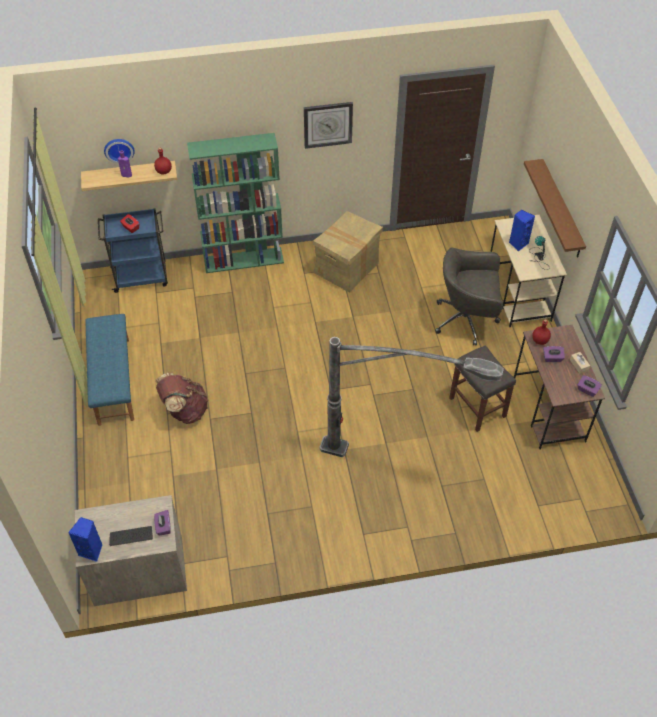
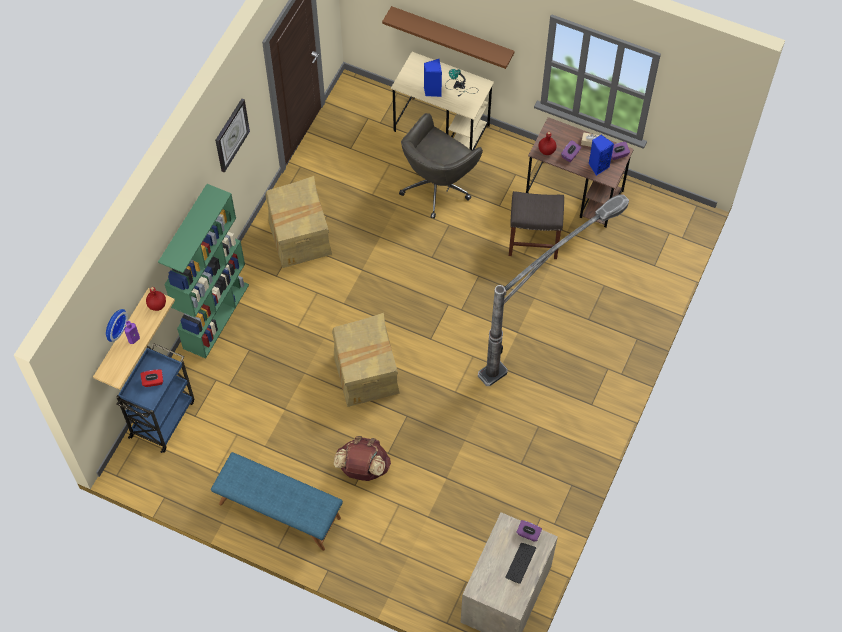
camera: 55 degrees left, 10 degrees up
blue speaker [68,517,103,562] -> blue speaker moved to [589,134,614,176]
none -> cardboard box [332,313,400,407]

